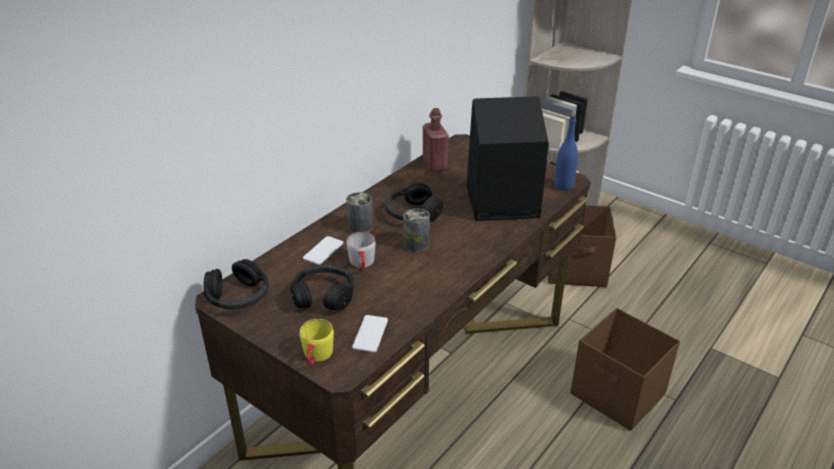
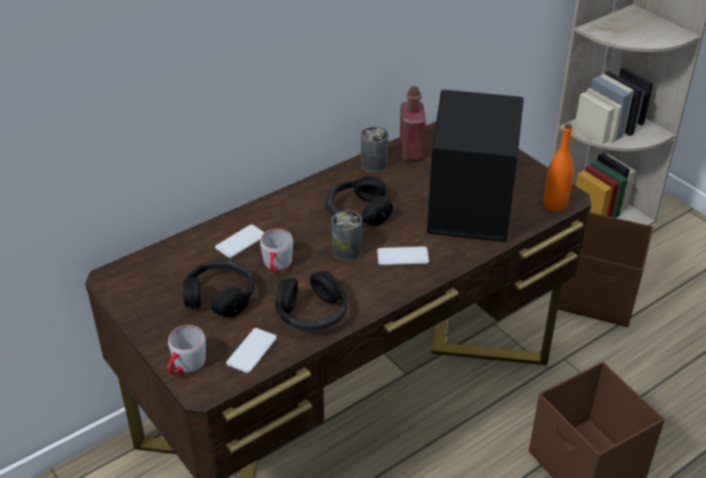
camera: 15 degrees right, 5 degrees up
black headphones [203,259,268,310] -> black headphones moved to [275,271,347,331]
yellow mug [300,319,334,365] -> grey mug [167,325,206,375]
can [346,192,373,233] -> can moved to [361,127,388,172]
blue bottle [555,116,578,191] -> orange bottle [544,123,574,211]
none -> phone [377,246,429,265]

